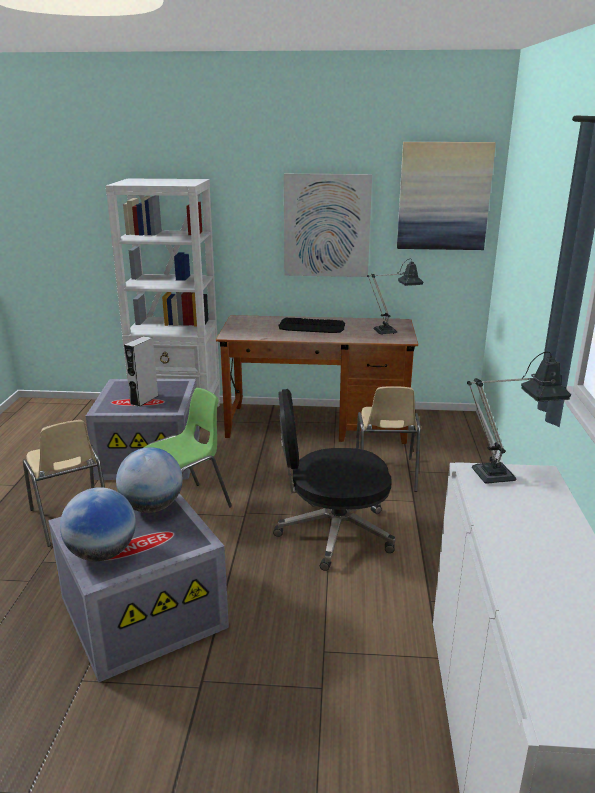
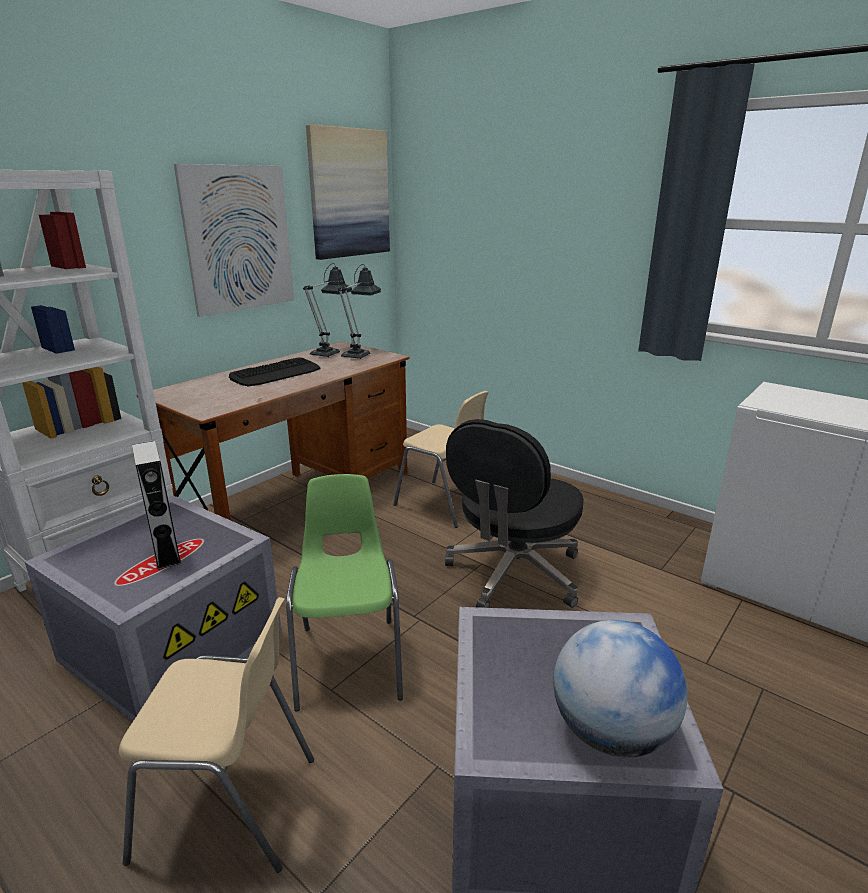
camera: 55 degrees left, 0 degrees up
globe [116,447,183,513] -> none
table lamp [467,352,571,484] -> table lamp moved to [303,263,352,357]

